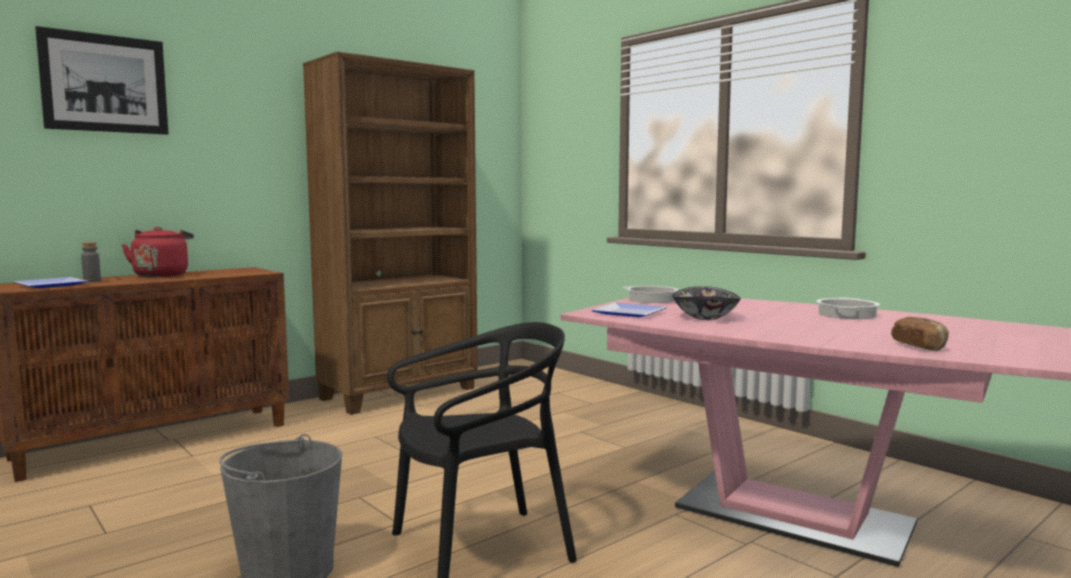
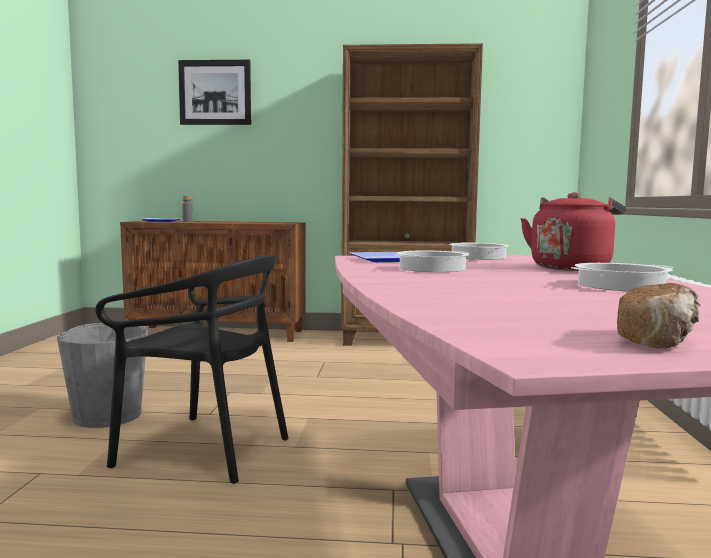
camera: 45 degrees right, 0 degrees up
red kettle [122,227,194,277] -> red kettle moved to [520,192,626,271]
bowl [672,286,741,320] -> cooking pot [395,251,470,272]
bread [891,317,949,351] -> bread moved to [617,283,700,348]

